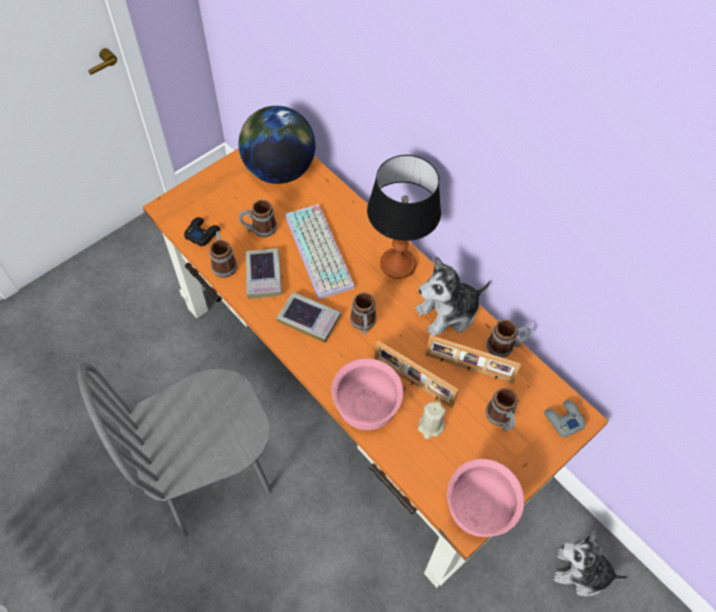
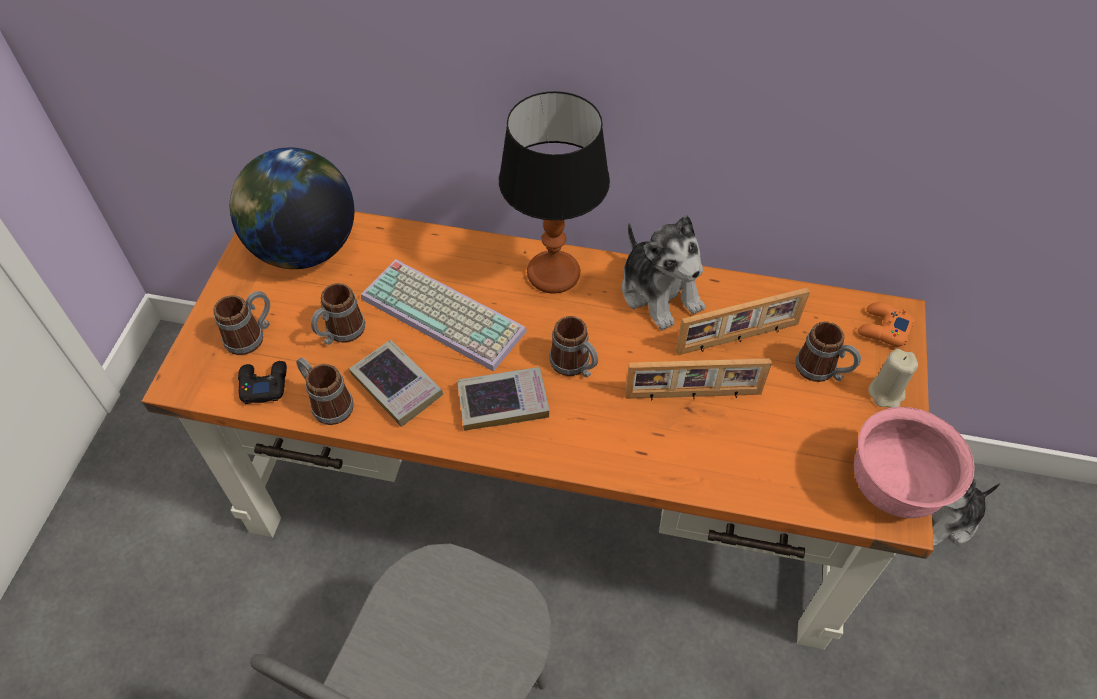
camera: 35 degrees left, 5 degrees down
pink bowl [331,358,403,430] -> none
plush toy [415,256,490,336] -> plush toy turned 60 degrees counterclockwise [622,215,705,330]
beige candle [418,401,446,439] -> beige candle moved to [868,349,918,408]
mug [487,320,531,358] -> mug moved to [213,291,270,355]
grey game controller [544,400,586,438] -> orange game controller [857,302,915,347]

